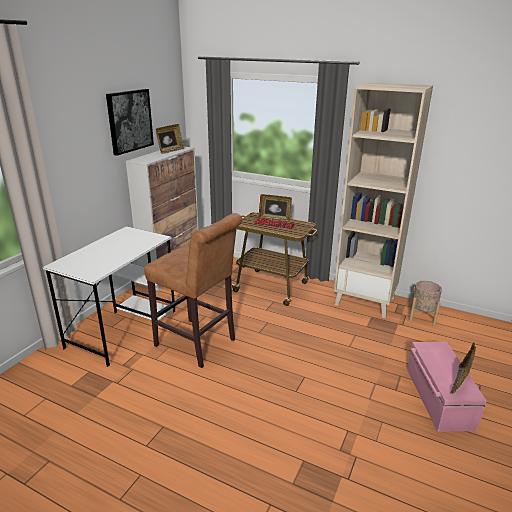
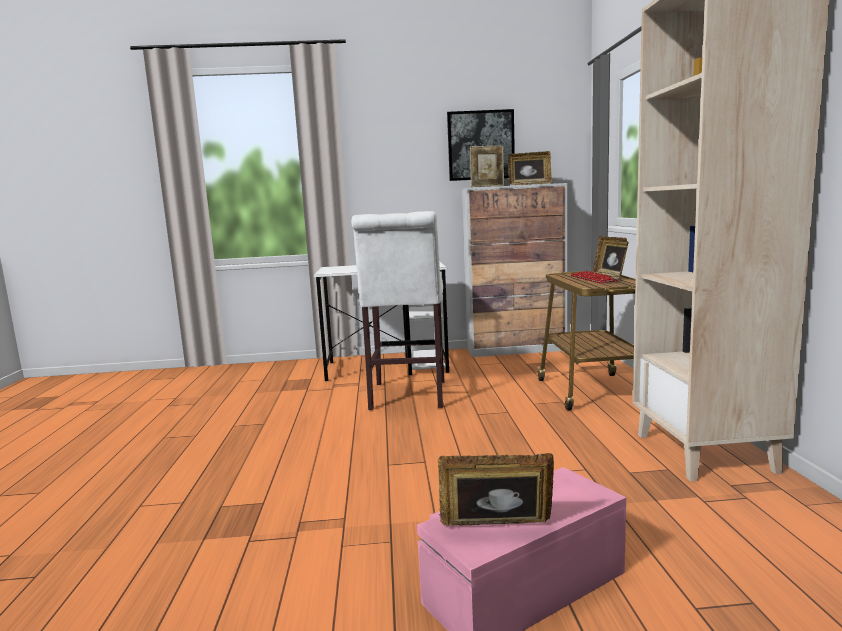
camera: 60 degrees right, 15 degrees down
brown stool [144,213,242,368] -> white stool [351,211,445,410]
beige planter [409,281,442,326] -> none
none -> picture frame [470,146,504,187]

